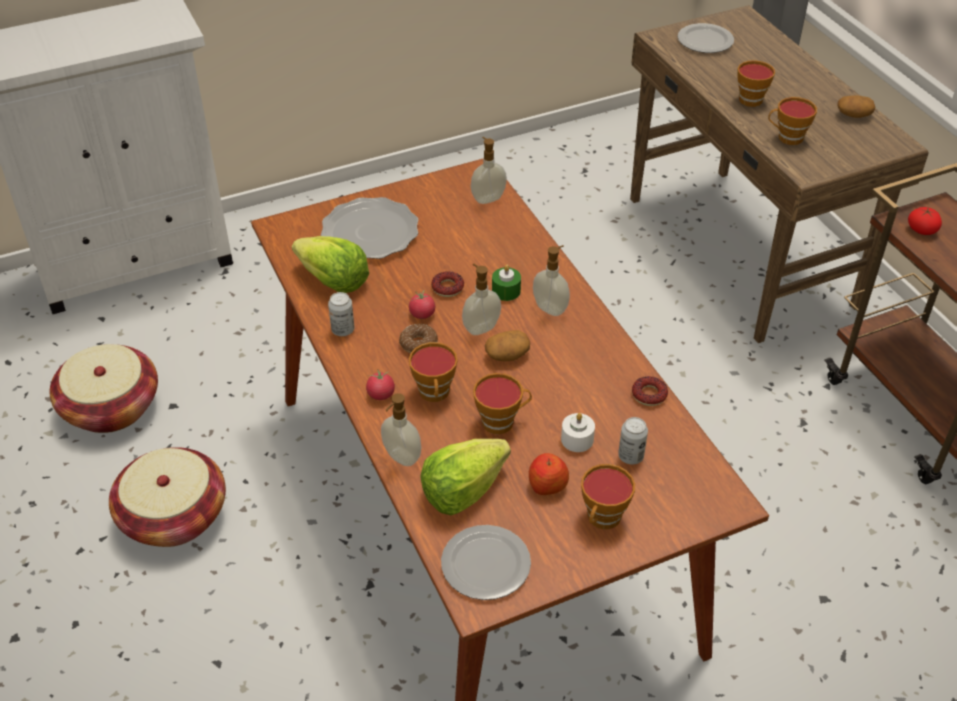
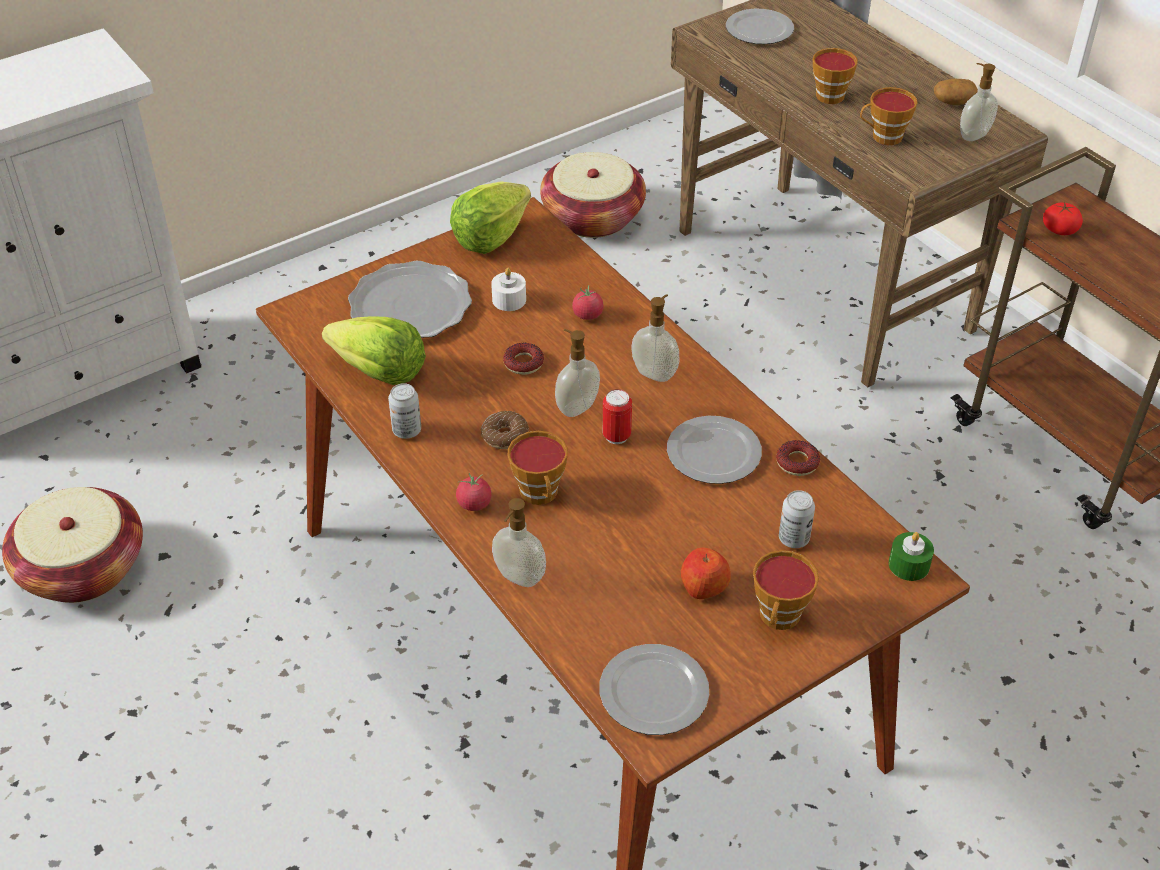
camera: 10 degrees left, 0 degrees up
basket [109,447,226,547] -> basket moved to [540,152,646,238]
tomato [409,291,435,319] -> tomato moved to [572,285,603,320]
lettuce [420,439,511,515] -> lettuce moved to [450,181,531,254]
soap dispenser [471,137,507,204] -> soap dispenser moved to [960,63,998,141]
cup [473,373,532,434] -> none
potato [485,330,530,361] -> can [603,389,632,444]
green candle [492,265,521,301] -> green candle moved to [889,532,934,581]
white candle [561,413,595,452] -> white candle moved to [491,268,526,311]
none -> plate [667,416,762,484]

